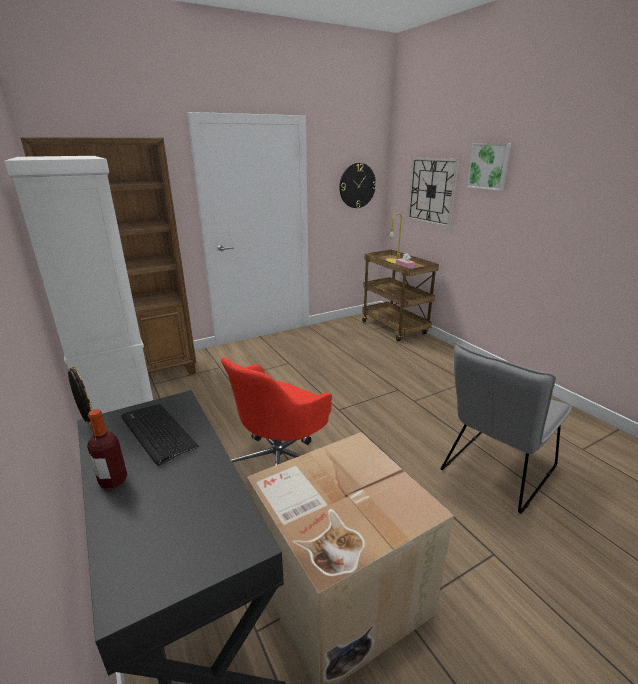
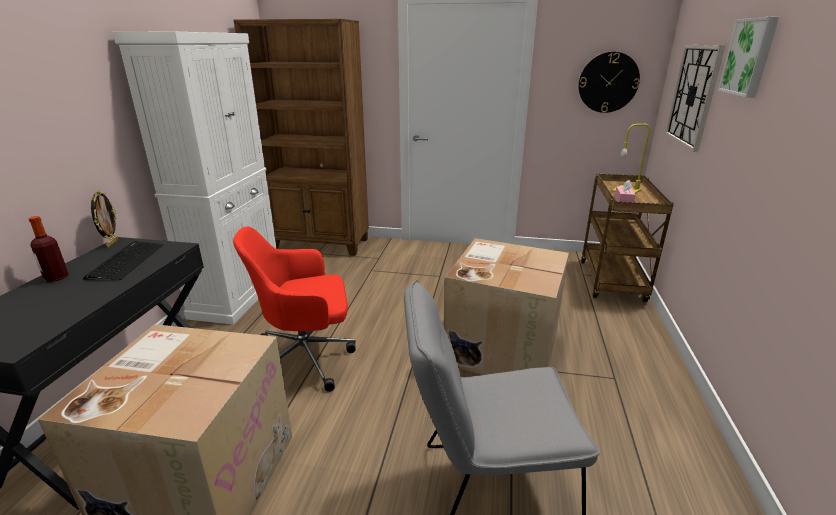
camera: 40 degrees right, 0 degrees up
none -> cardboard box [443,238,569,375]

